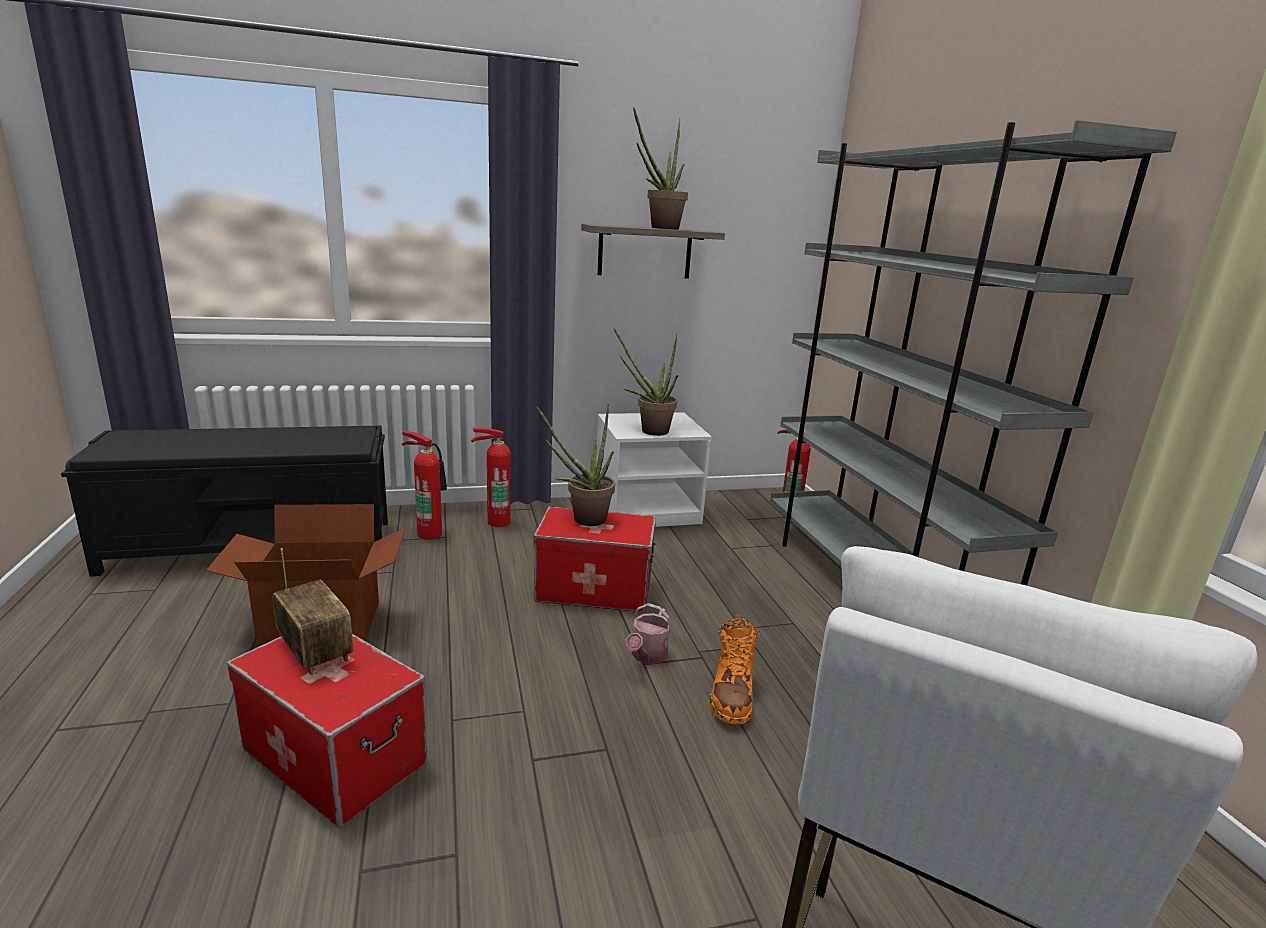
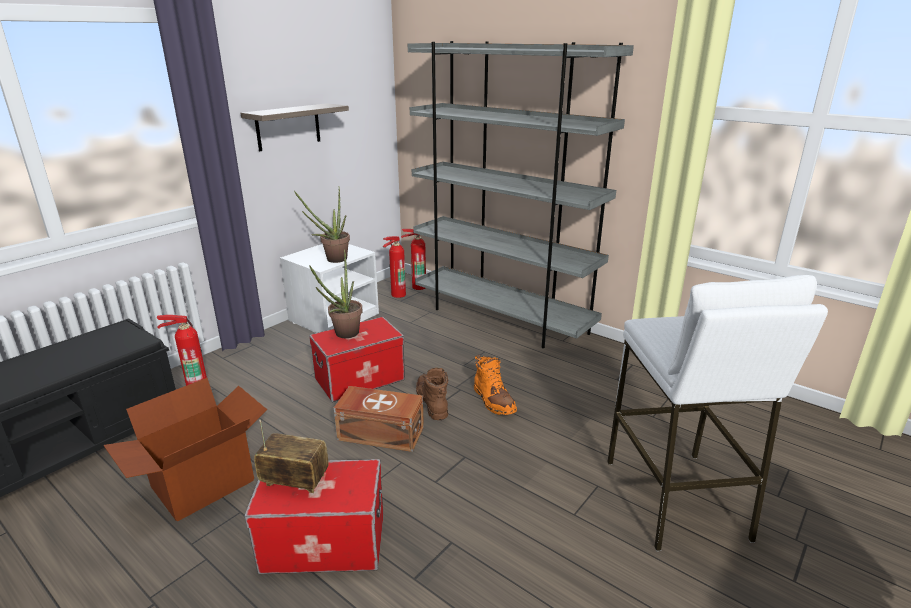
camera: 35 degrees left, 5 degrees up
fire extinguisher [471,427,511,527] -> fire extinguisher moved to [383,236,406,298]
watering can [626,603,672,664] -> brown boot [416,368,448,420]
potted plant [633,107,688,229] -> none
none -> brown storage box [334,386,424,452]

